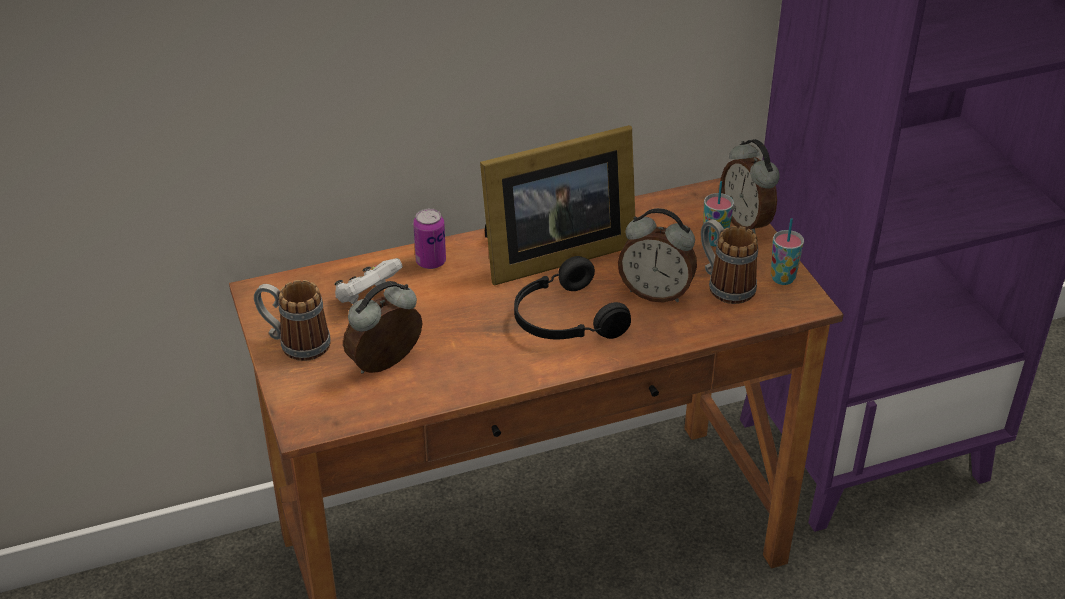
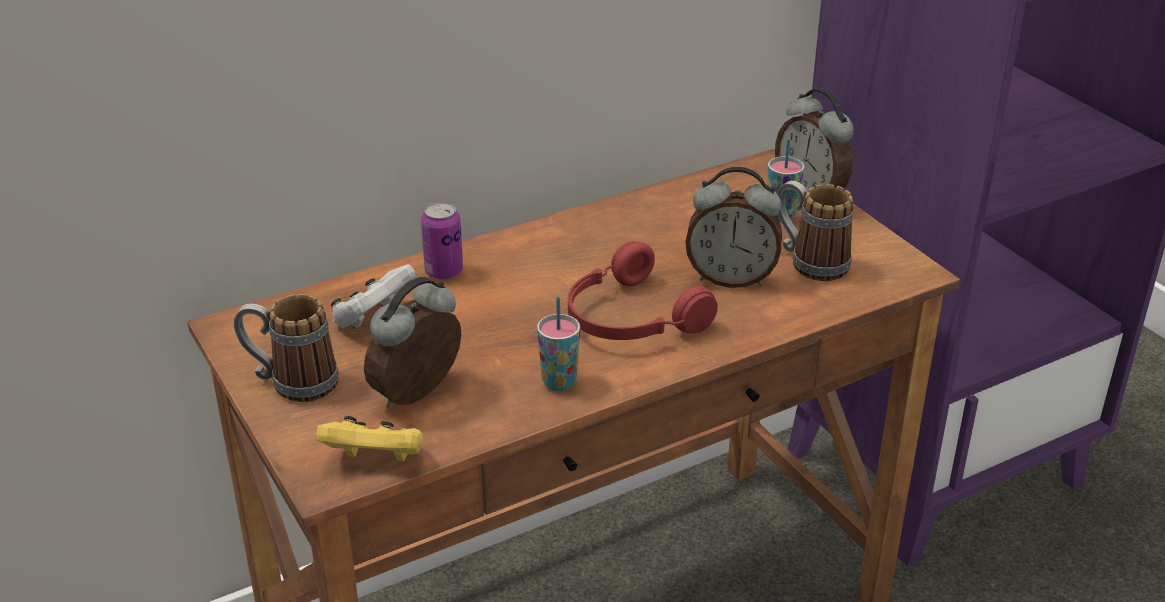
camera: 10 degrees left, 5 degrees down
picture frame [480,125,635,285] -> none
black headphones [514,256,631,339] -> red headphones [568,241,718,340]
cup [771,218,804,285] -> cup moved to [537,297,580,391]
none -> yellow game controller [316,416,423,462]

